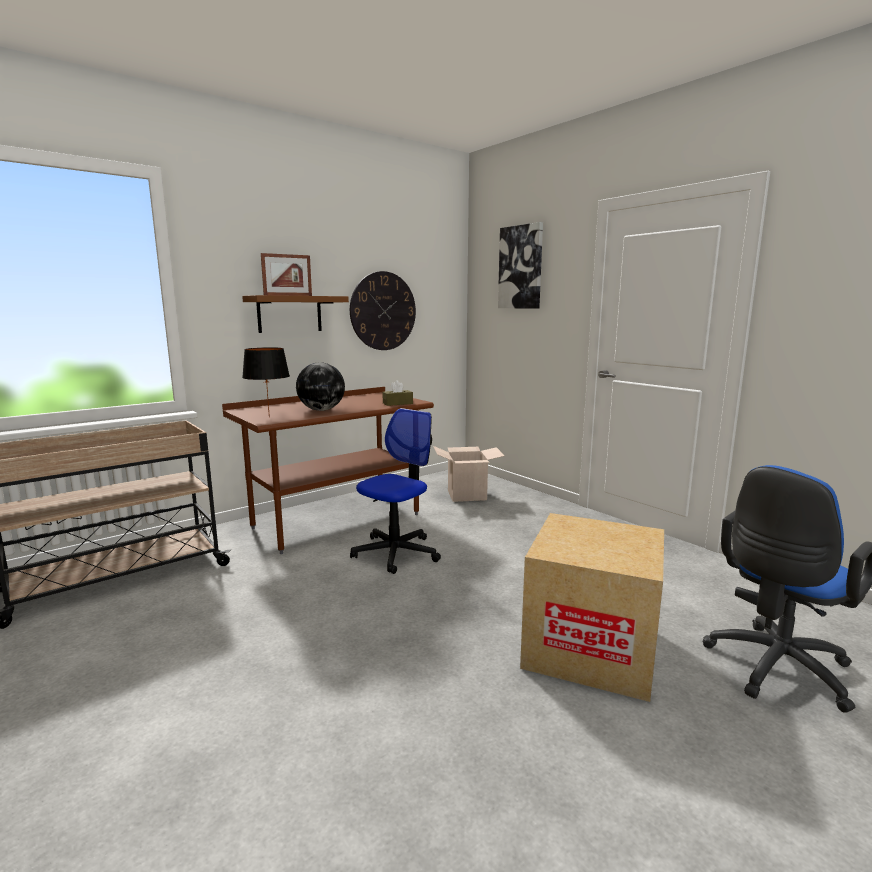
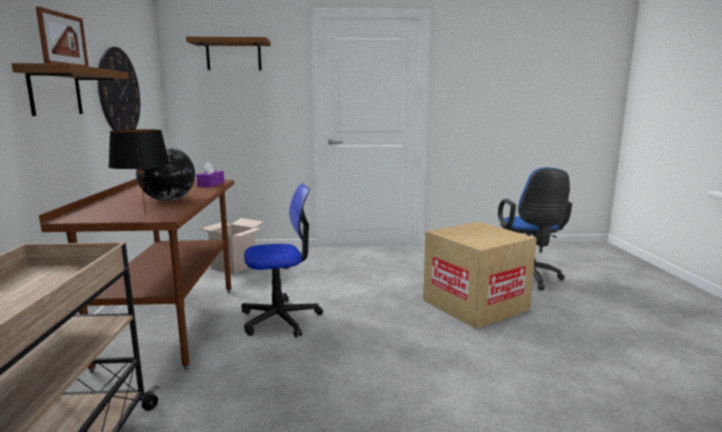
camera: 55 degrees left, 0 degrees up
office chair [350,408,441,574] -> office chair turned 90 degrees clockwise [241,183,323,337]
brown tissue box [382,380,413,406] -> purple tissue box [196,161,224,187]
picture [498,222,543,308] -> brown shelf [186,37,271,70]

